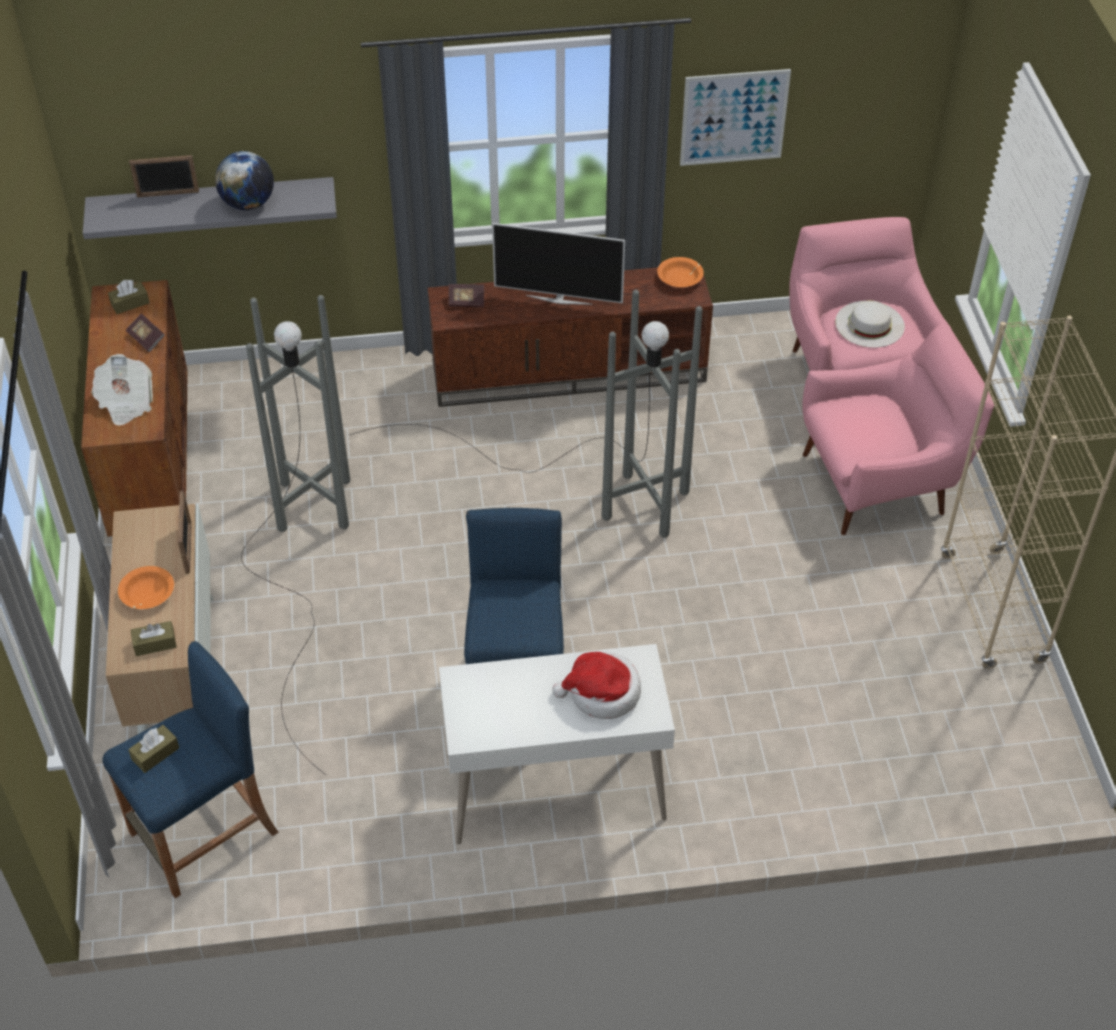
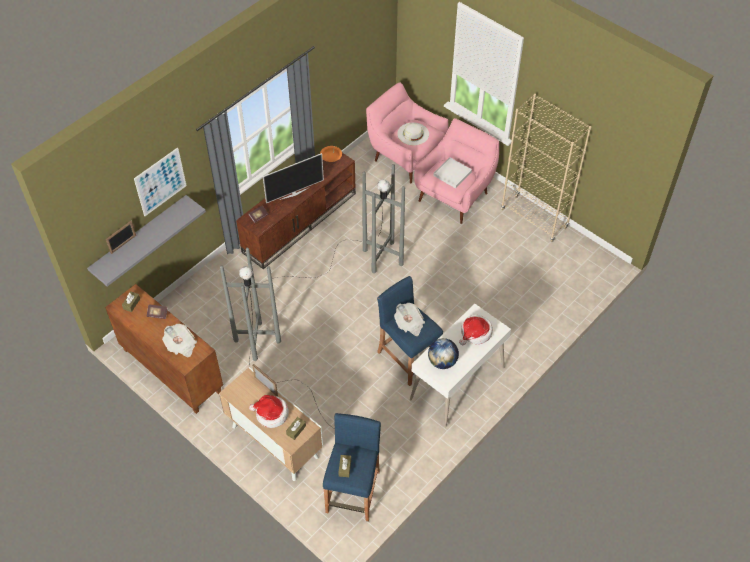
camera: 40 degrees left, 5 degrees up
orange bowl [118,566,174,609] -> hat [249,395,289,428]
globe [215,151,274,210] -> globe moved to [428,338,459,369]
picture [680,69,791,166] -> picture moved to [134,148,187,216]
none -> newspaper [394,303,425,336]
none -> white tray [433,157,472,188]

